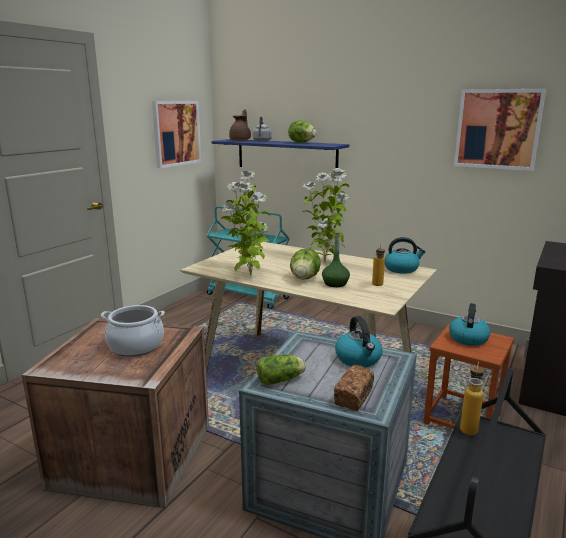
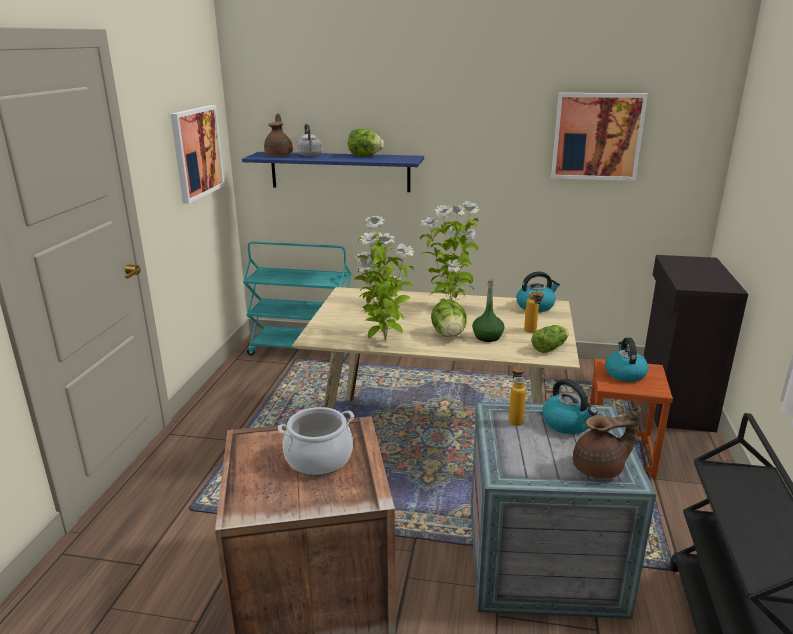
camera: 20 degrees left, 5 degrees up
lettuce [257,355,306,385] -> lettuce moved to [531,325,569,353]
bread [334,365,374,411] -> brown teapot [573,406,641,479]
bottle [460,361,484,435] -> bottle moved to [509,363,526,426]

